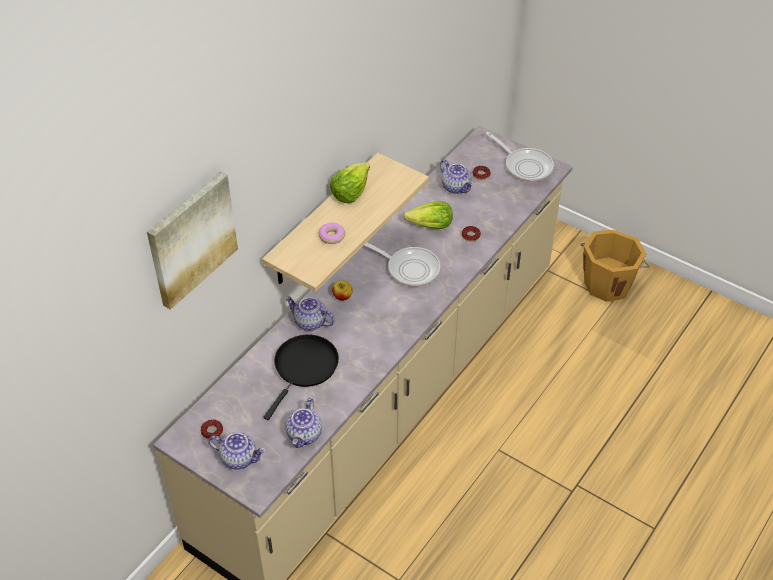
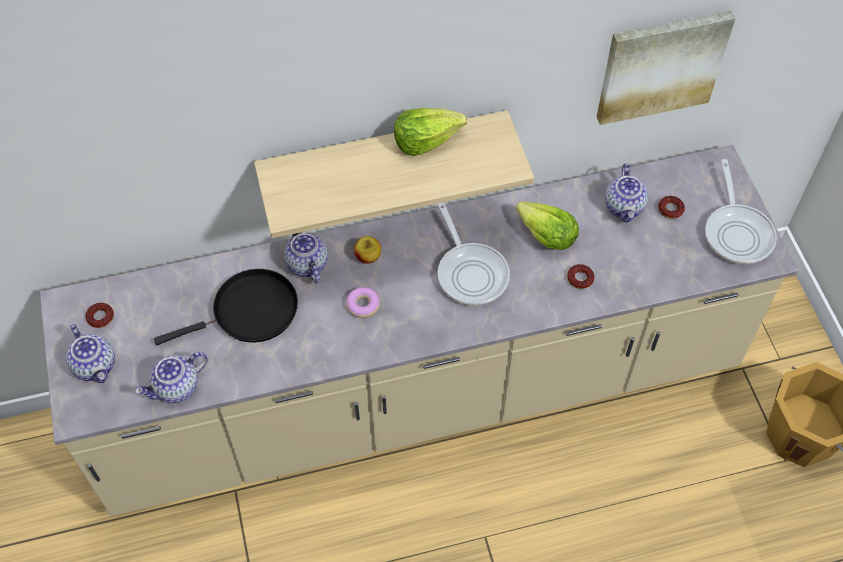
camera: 40 degrees right, 10 degrees up
picture [147,172,238,310] -> picture moved to [597,11,735,125]
donut [319,223,345,244] -> donut moved to [346,287,380,318]

